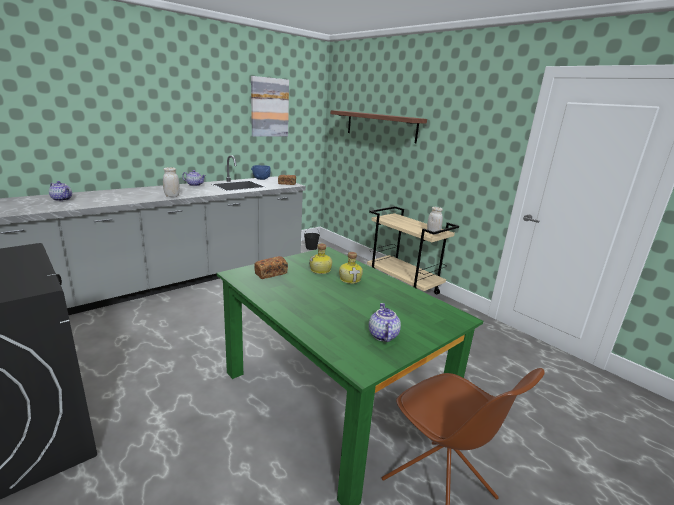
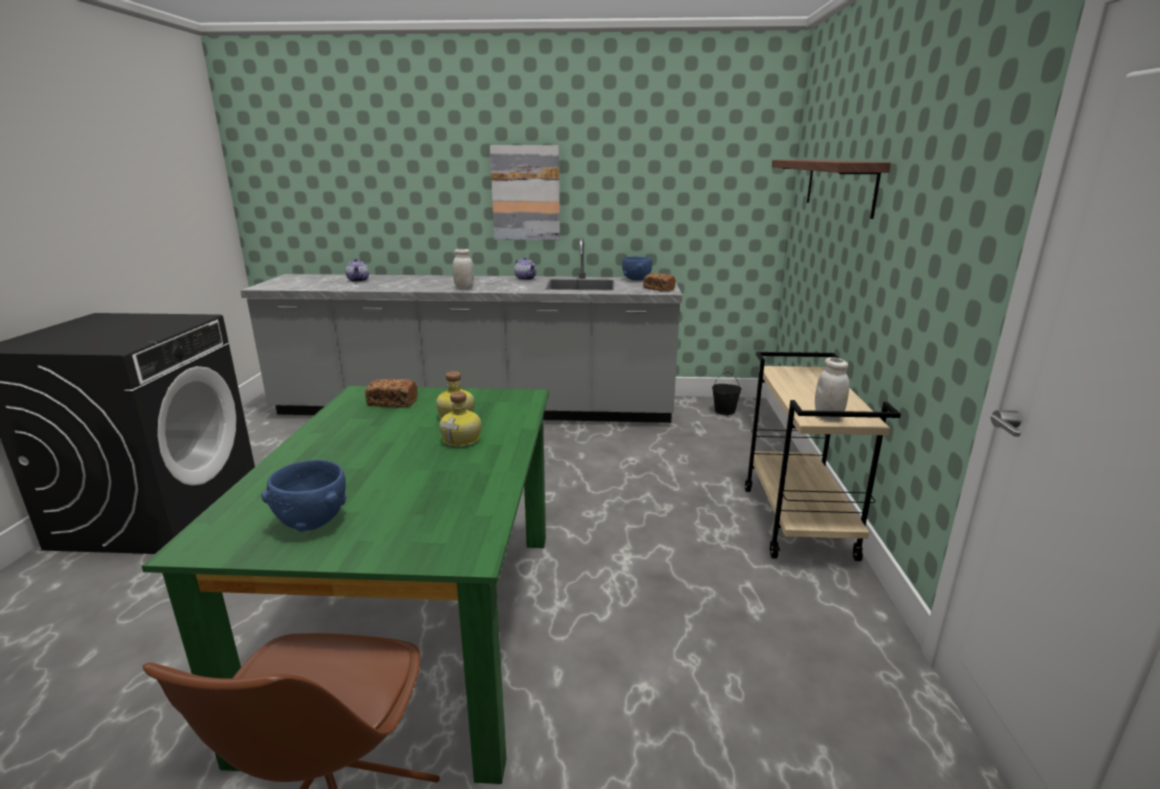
camera: 45 degrees right, 0 degrees up
picture [251,76,289,137] -> picture moved to [490,146,560,240]
teapot [369,303,401,342] -> blue bowl [261,460,346,532]

